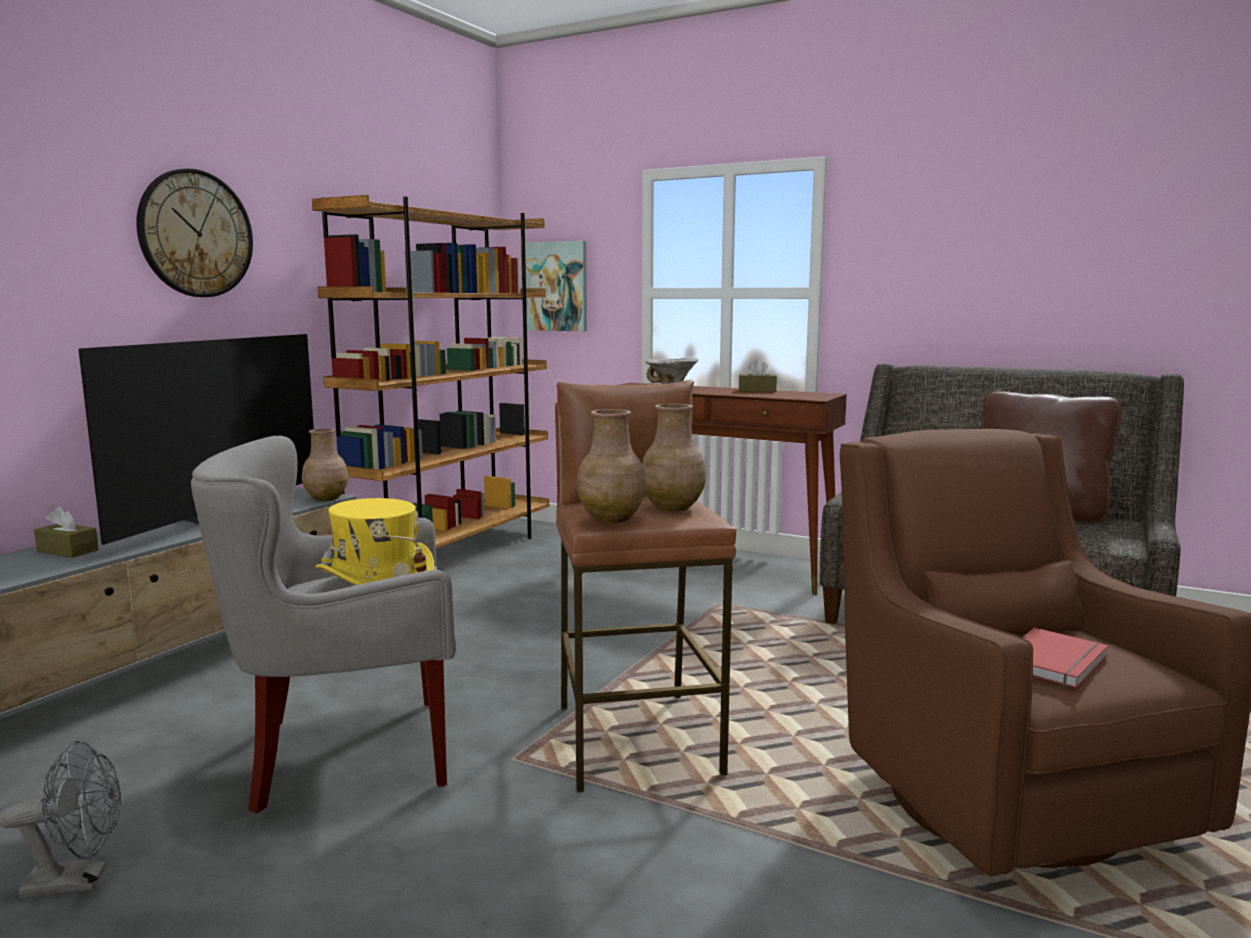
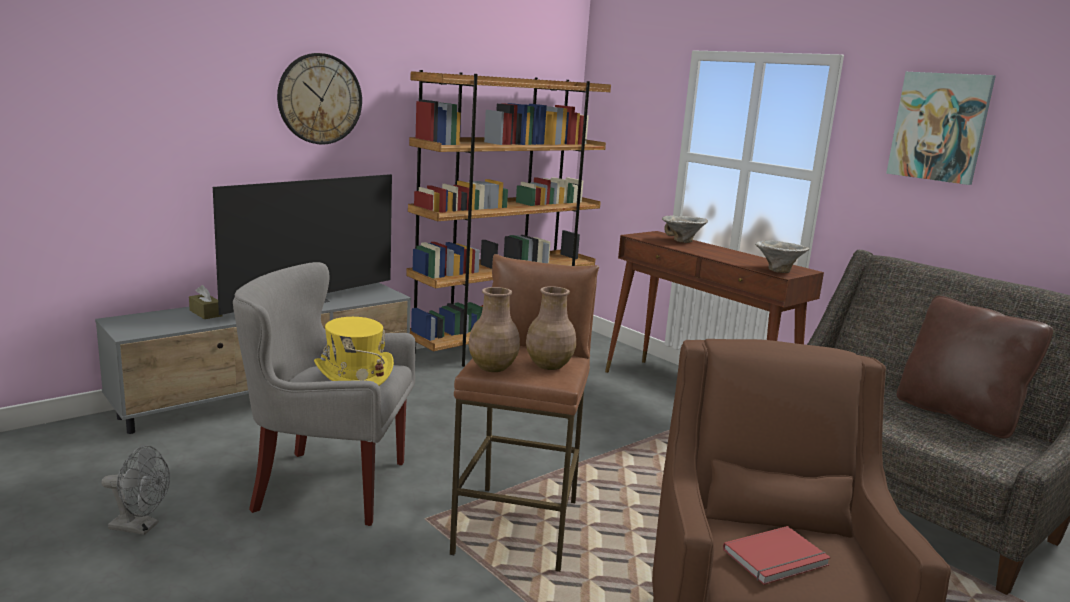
camera: 20 degrees right, 5 degrees up
brown vase [302,428,349,501] -> none
picture [525,241,587,331] -> picture moved to [886,72,996,185]
brown tissue box [739,359,777,392] -> none
none -> bowl [755,240,809,273]

